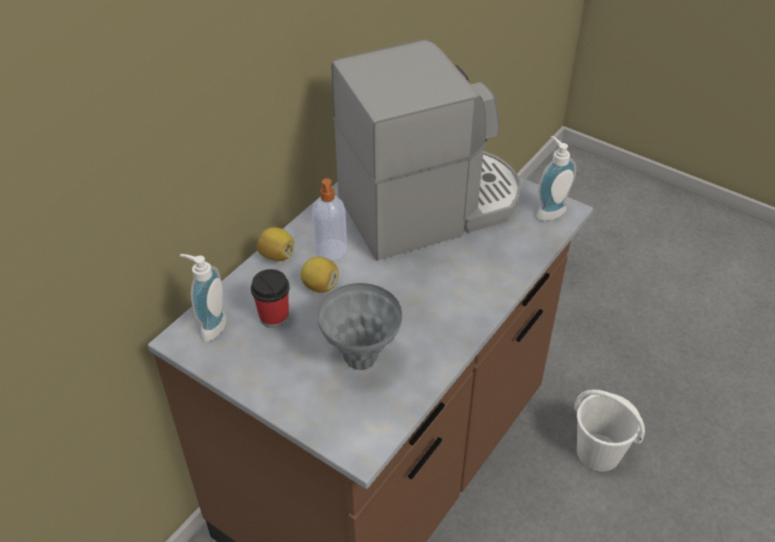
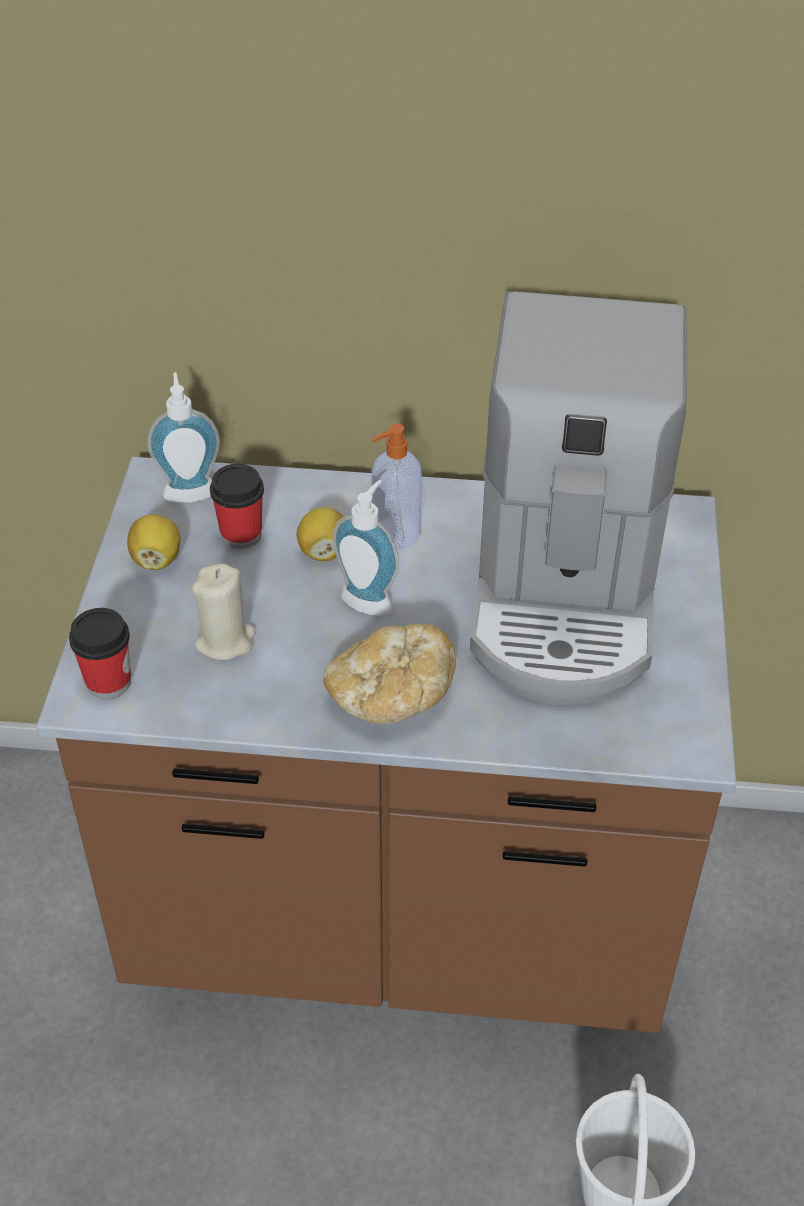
camera: 60 degrees right, 0 degrees up
lemon [257,227,294,261] -> lemon moved to [127,514,181,570]
grey vase [317,283,402,370] -> beige candle [192,564,256,660]
coffee machine [332,39,521,260] -> coffee machine turned 60 degrees clockwise [470,291,687,705]
soap dispenser [536,136,576,221] -> soap dispenser moved to [332,480,399,616]
none -> cup [69,608,131,699]
none -> bread [323,623,456,724]

